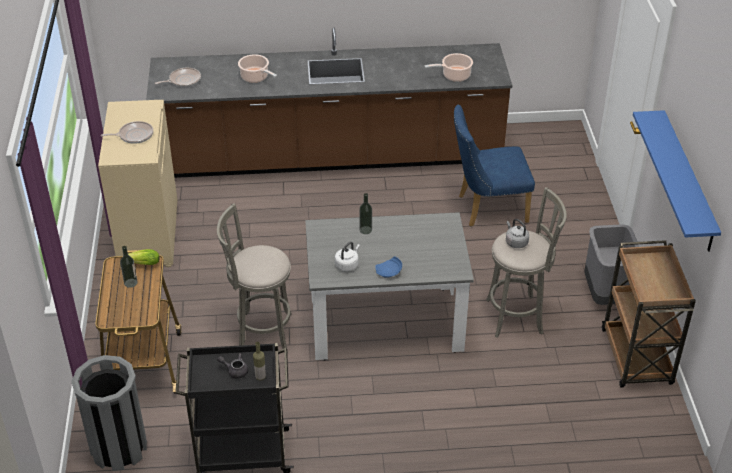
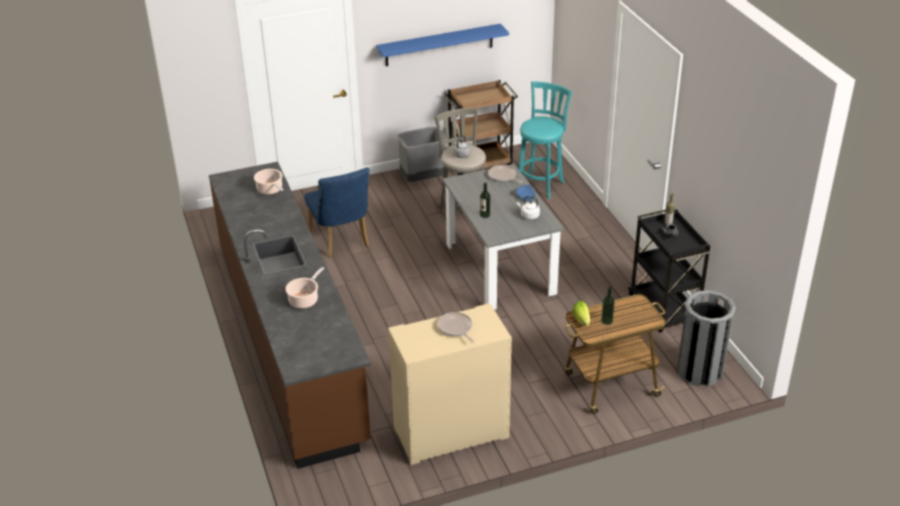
camera: 105 degrees left, 5 degrees down
frying pan [155,68,201,87] -> frying pan moved to [488,165,523,183]
grey stool [217,203,292,353] -> none
none -> turquoise stool [519,81,572,199]

